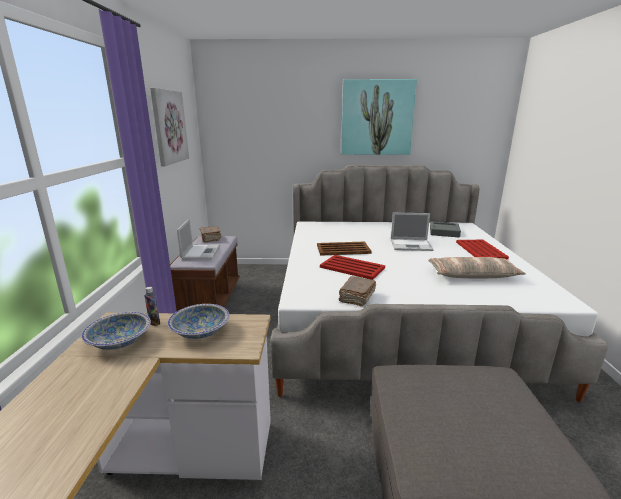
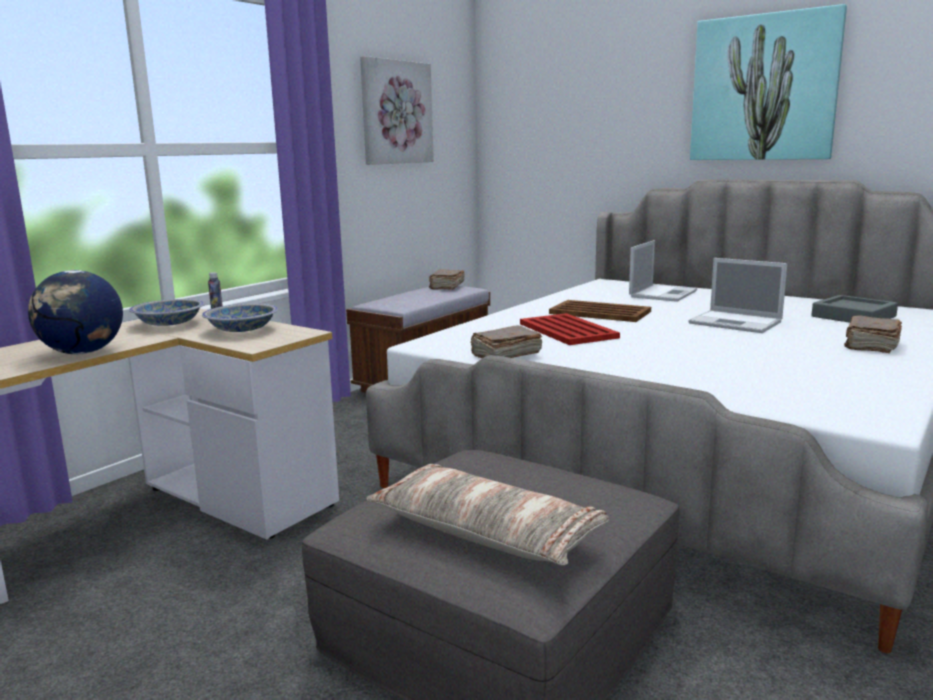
camera: 35 degrees right, 5 degrees down
laptop [177,219,220,259] -> laptop moved to [629,240,697,302]
pillow [428,257,526,279] -> pillow moved to [366,464,609,565]
red tray [456,240,509,260] -> brown book [844,315,902,353]
none -> globe [28,270,123,354]

